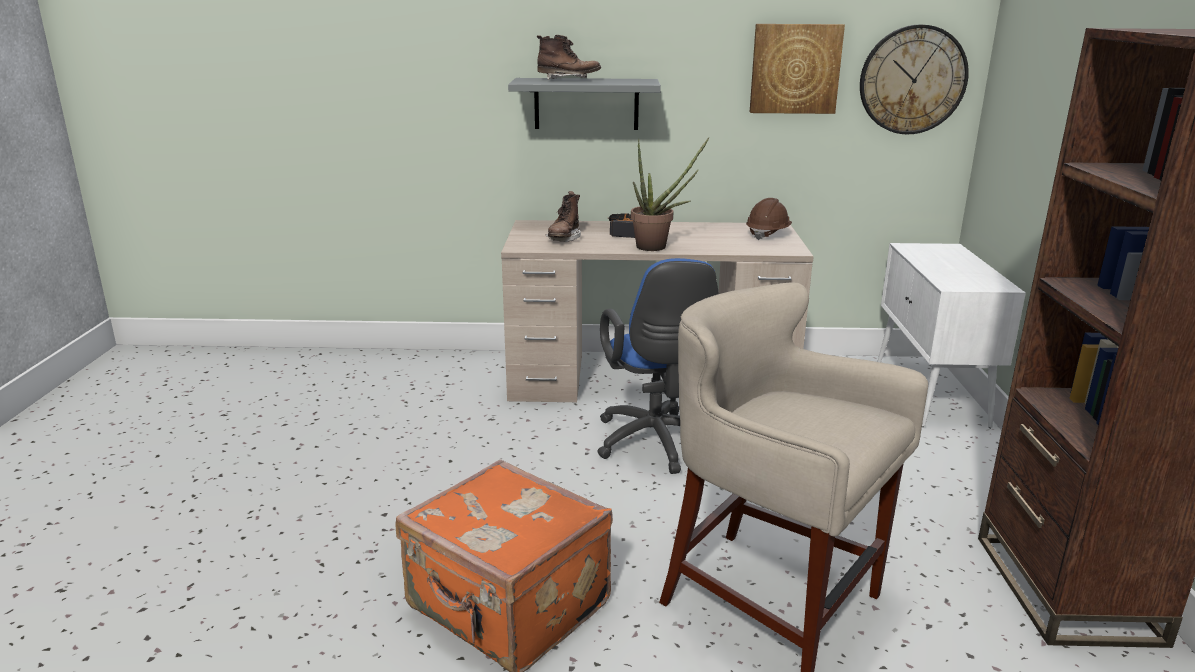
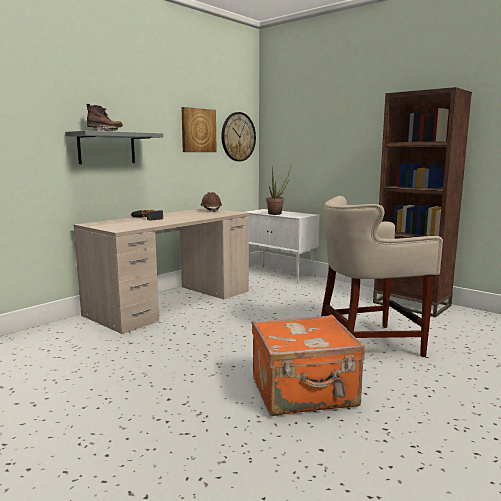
camera: 50 degrees left, 10 degrees down
brown boot [546,191,581,242] -> none
blue office chair [597,258,719,474] -> none
potted plant [631,137,710,251] -> potted plant moved to [266,164,292,215]

